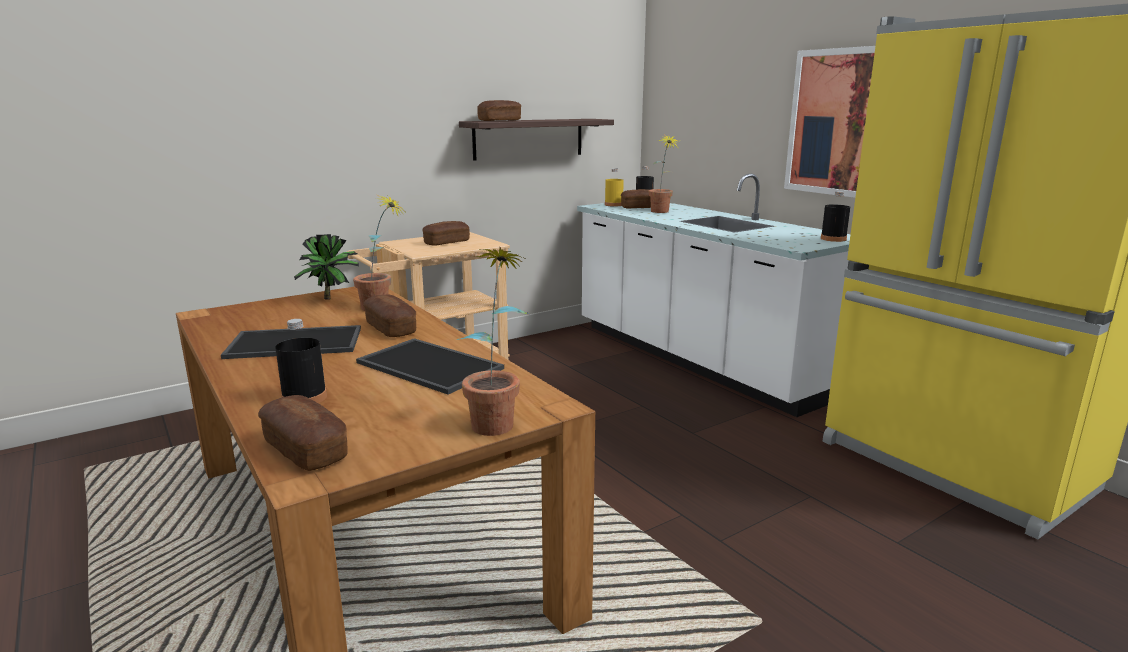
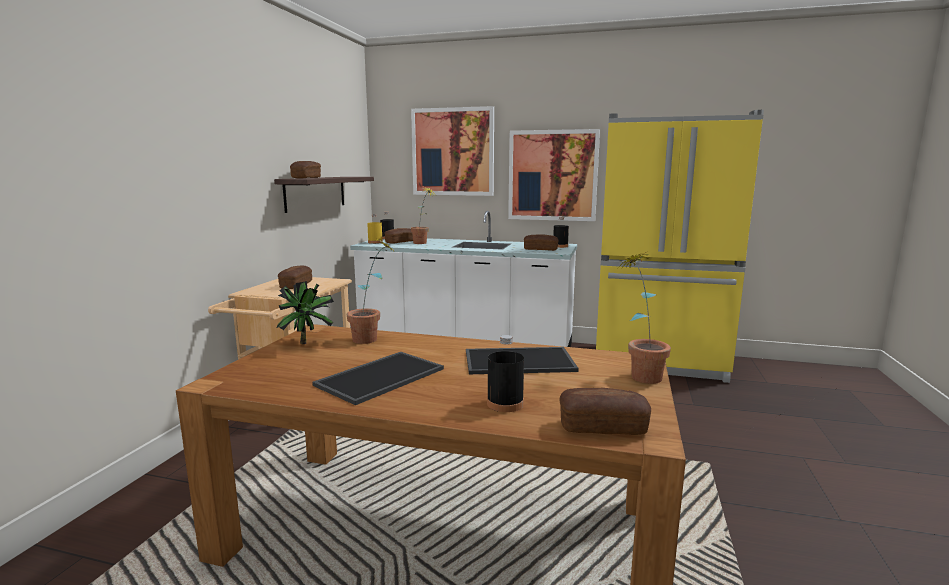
camera: 40 degrees left, 5 degrees down
bread [363,294,416,337] -> bread moved to [524,234,559,251]
none -> picture [411,106,494,196]

